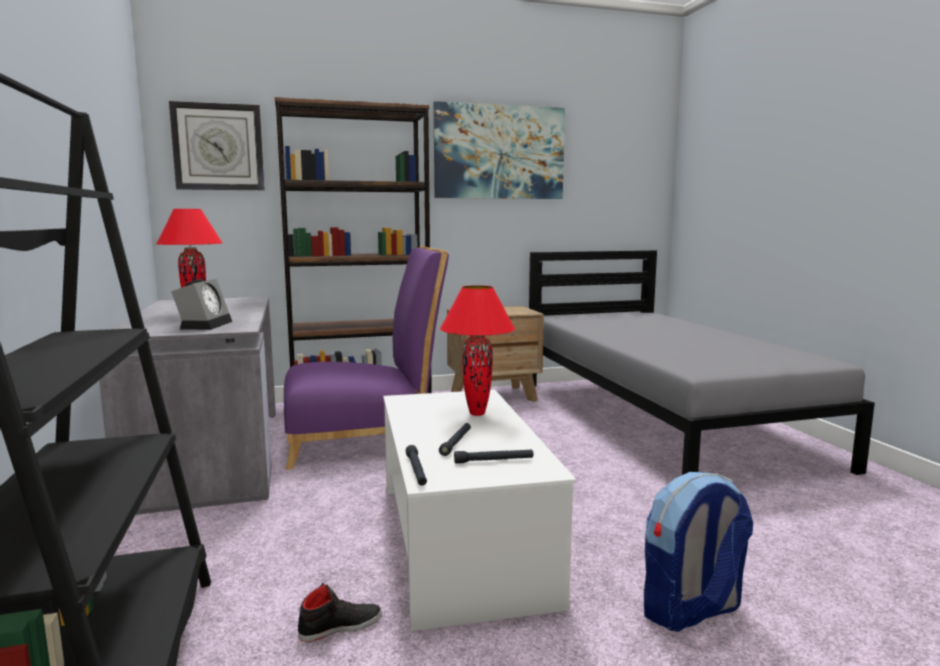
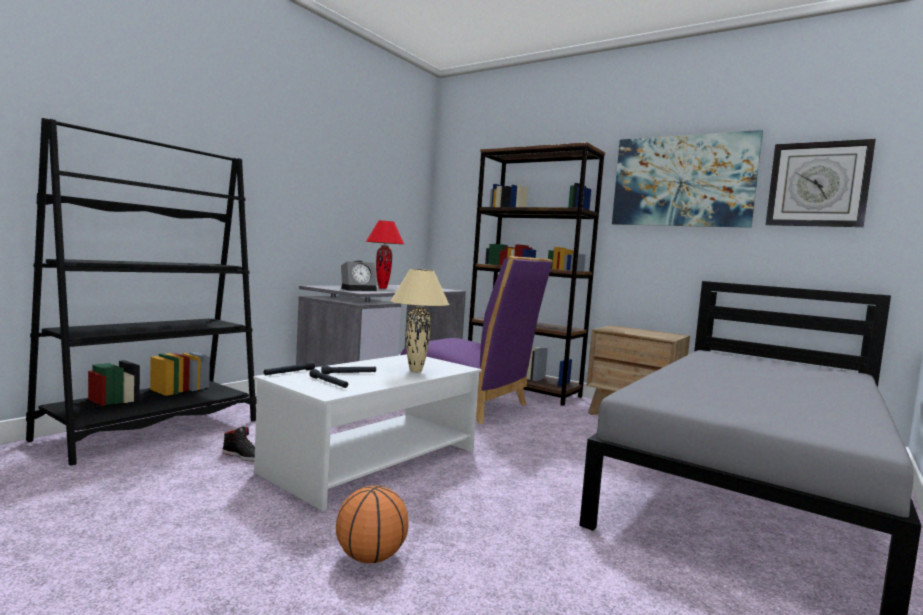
camera: 50 degrees right, 5 degrees down
wall clock [169,101,265,190] -> wall clock moved to [766,139,876,227]
red table lamp [440,285,515,416] -> beige table lamp [390,269,450,372]
backpack [644,472,753,632] -> basketball [336,485,408,563]

